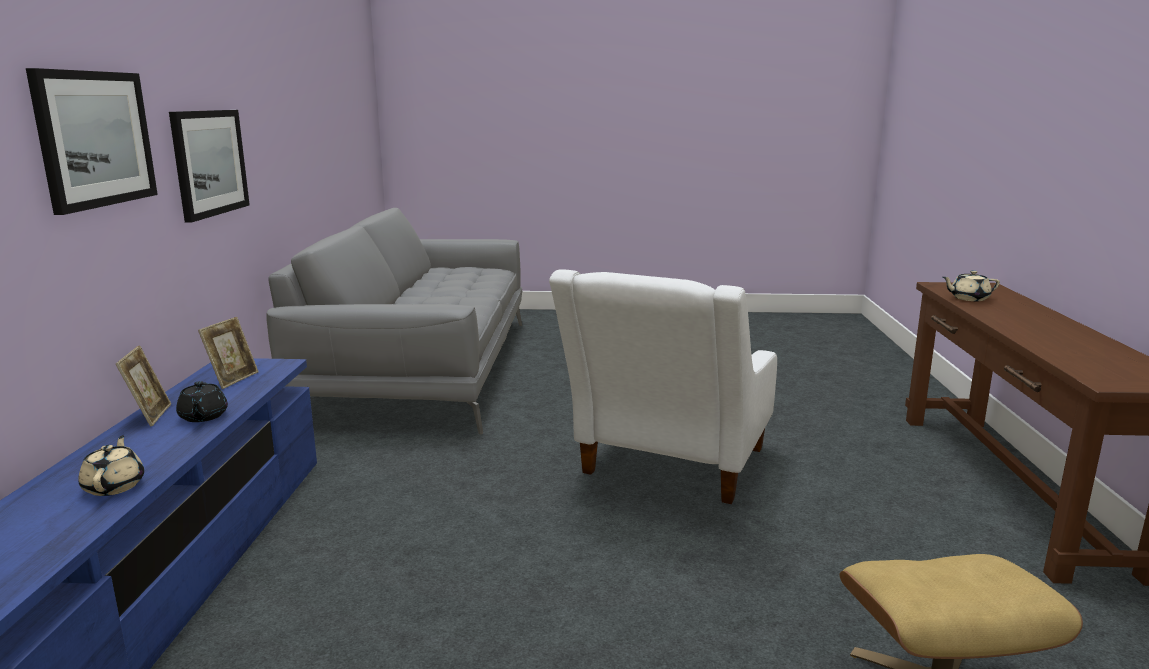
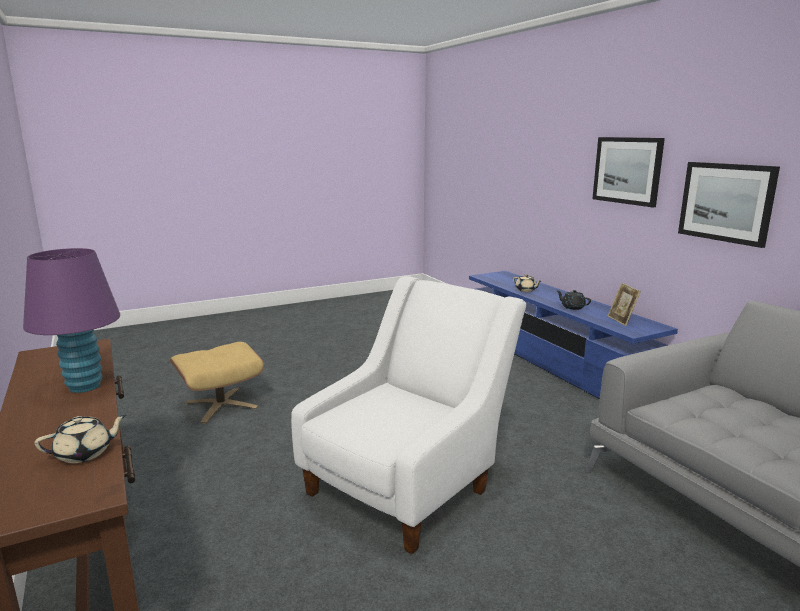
camera: 150 degrees right, 0 degrees up
picture frame [116,345,171,426] -> none
white armchair [549,269,777,504] -> white armchair turned 45 degrees clockwise [291,276,526,554]
none -> purple table lamp [23,248,120,393]

